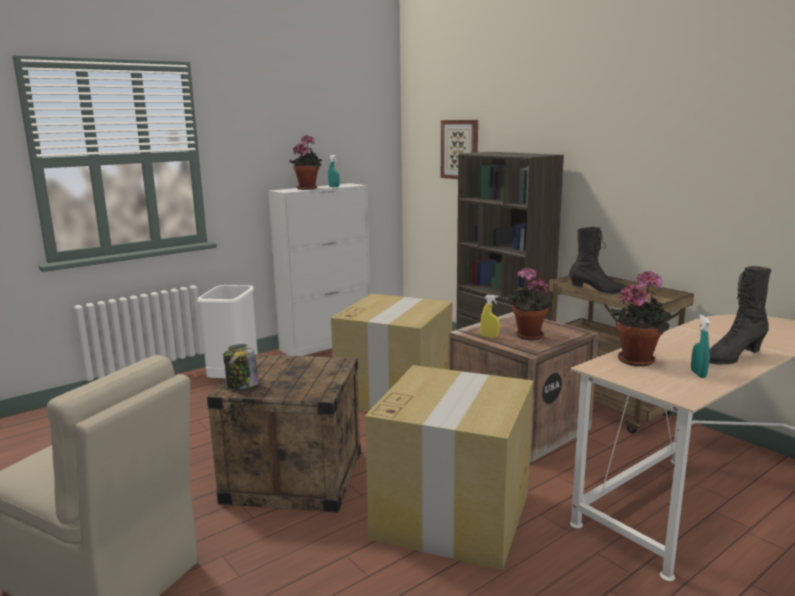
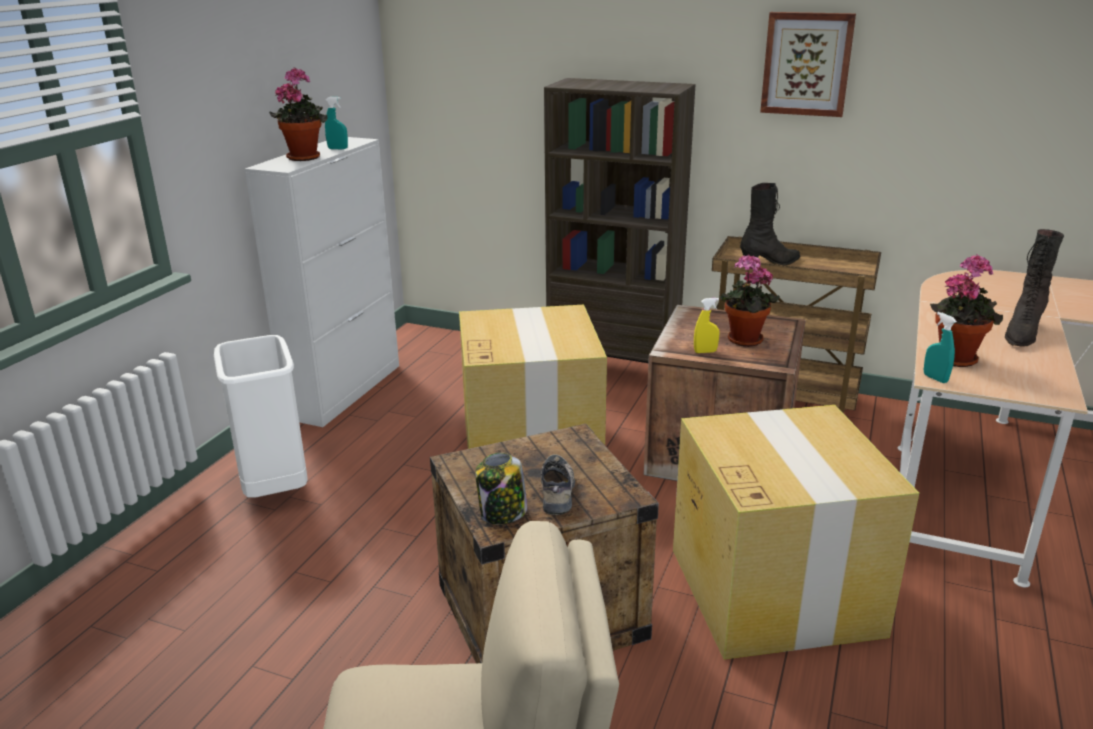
camera: 30 degrees left, 10 degrees up
picture [441,120,478,179] -> picture moved to [760,12,856,117]
turquoise spray bottle [691,315,710,378] -> turquoise spray bottle moved to [924,312,957,383]
none -> shoe [541,454,575,515]

